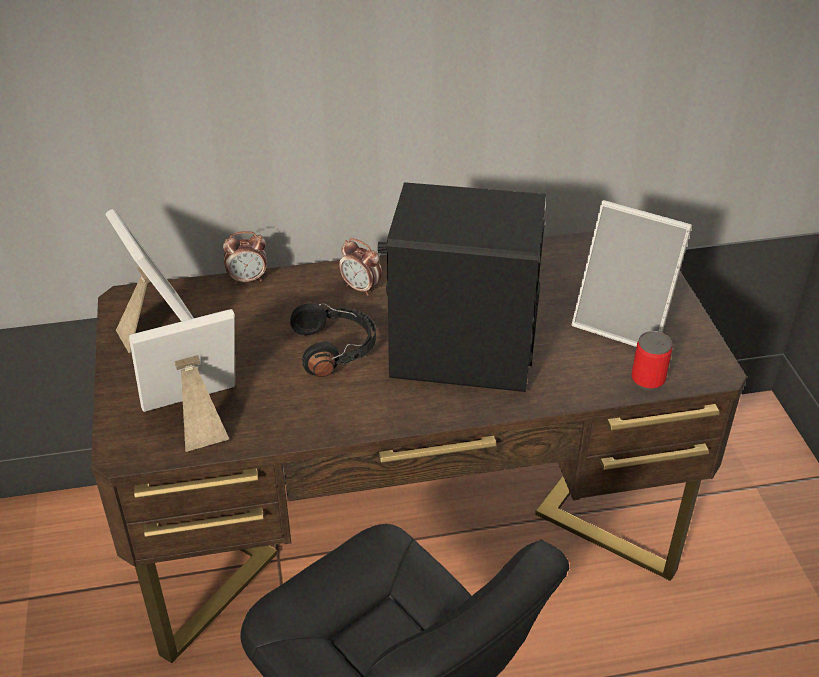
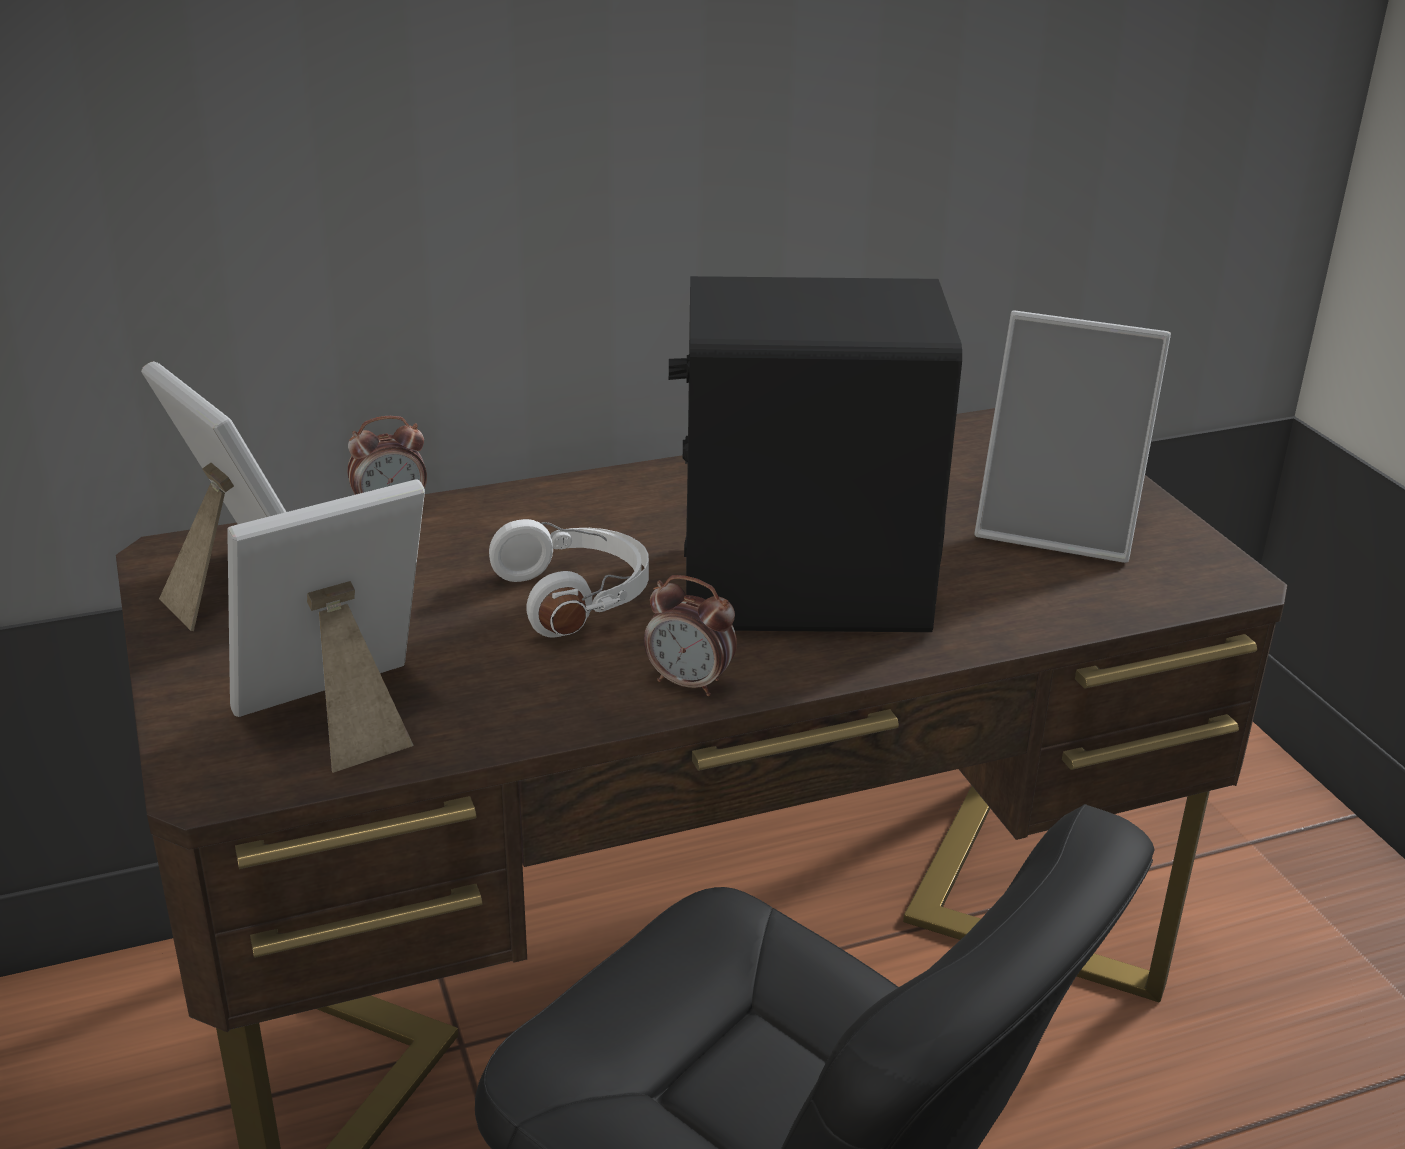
camera: 10 degrees left, 10 degrees down
black headphones [290,302,376,377] -> white headphones [489,519,649,638]
alarm clock [339,238,382,296] -> alarm clock moved to [644,575,737,696]
can [631,331,672,390] -> none

